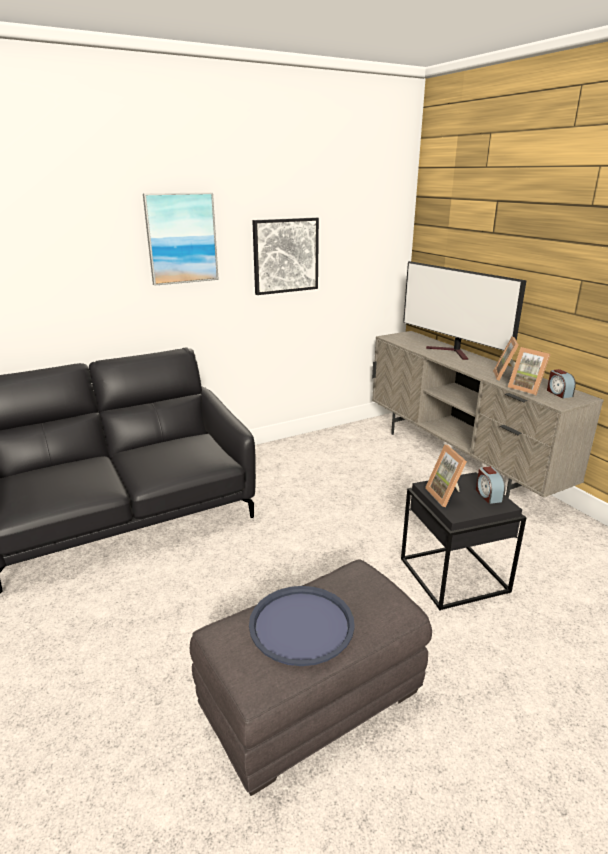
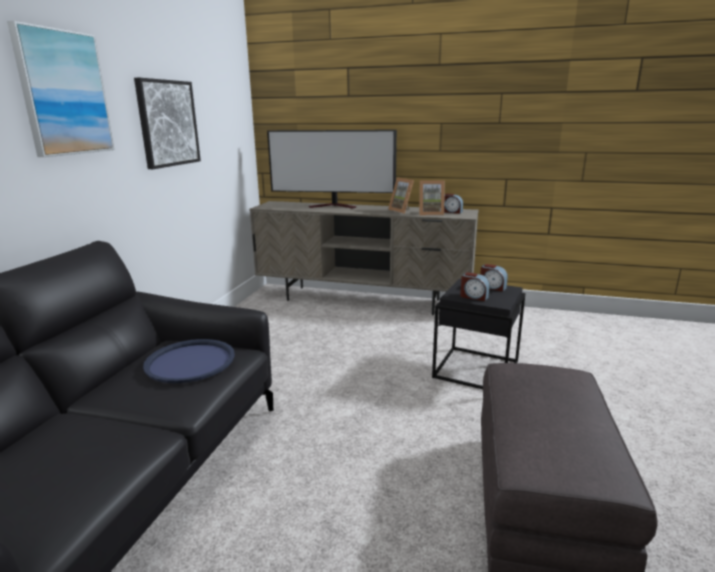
camera: 45 degrees left, 5 degrees down
blue tray [249,586,355,666] -> blue tray moved to [143,339,235,383]
picture frame [425,444,467,507] -> alarm clock [460,272,490,301]

